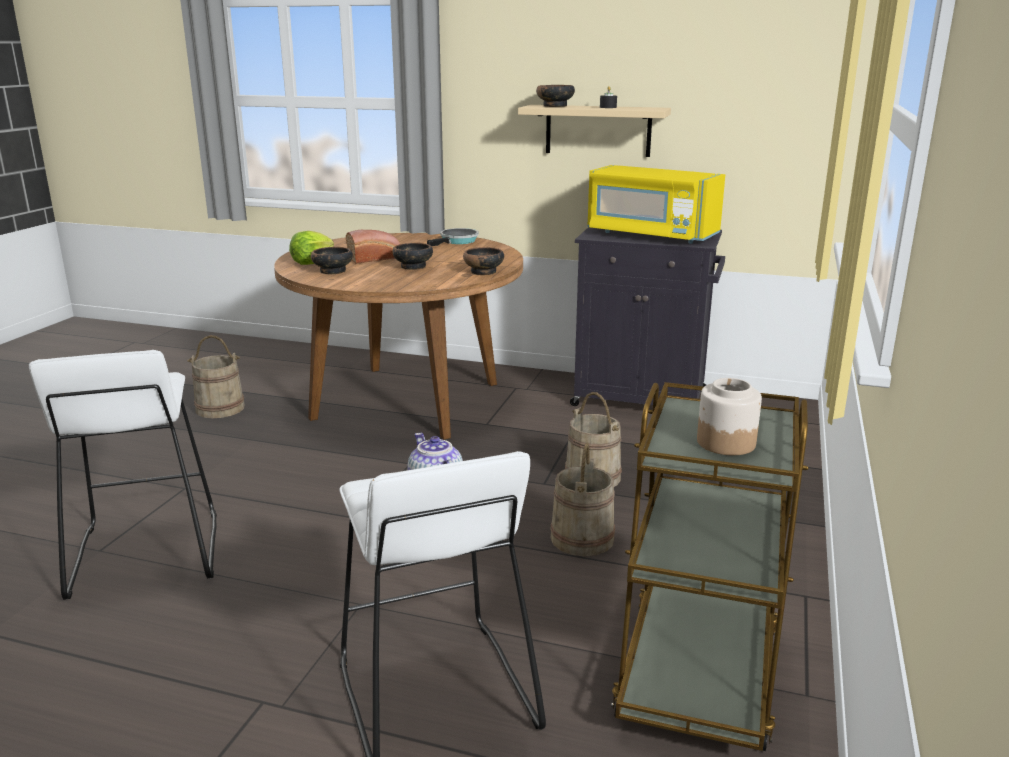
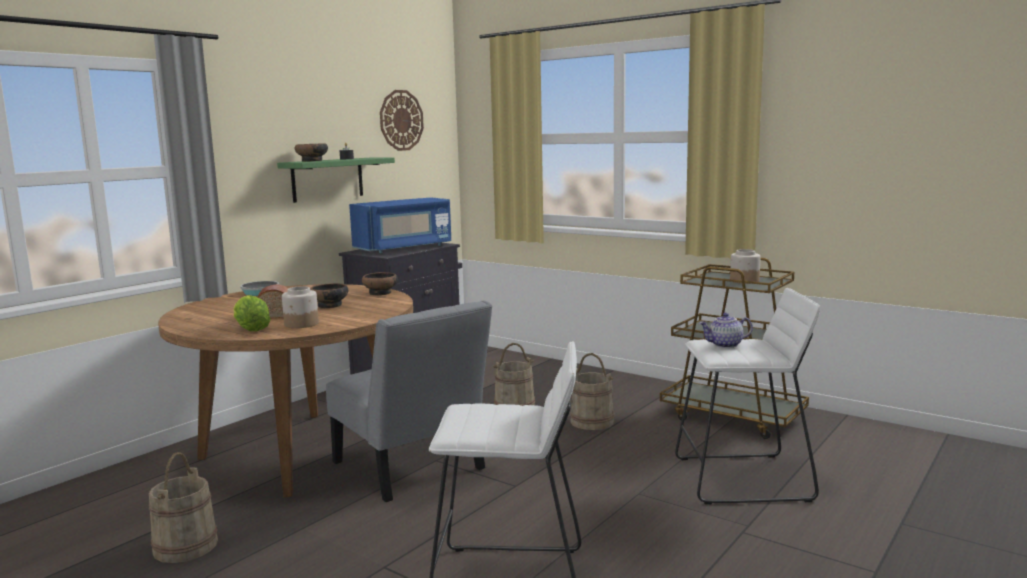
camera: 70 degrees left, 10 degrees down
bowl [311,247,353,274] -> jar [282,286,319,328]
beige shelf [518,105,671,157] -> green shelf [277,158,395,203]
yellow microwave [587,165,725,244] -> blue microwave [349,197,452,253]
none -> grey chair [326,300,493,502]
none -> wall clock [380,90,424,151]

